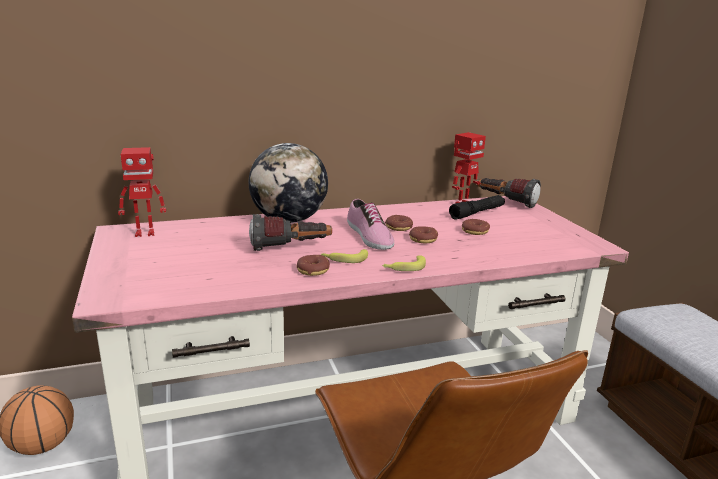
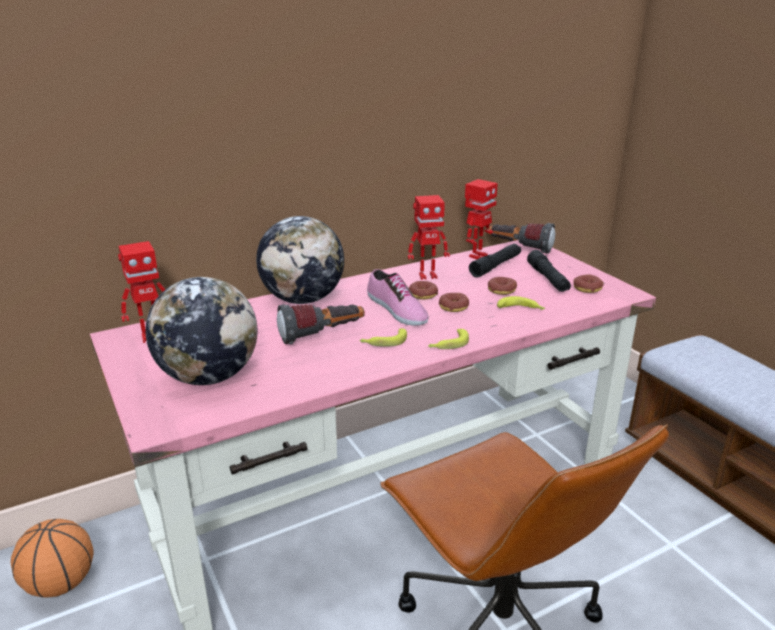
camera: 10 degrees left, 5 degrees up
donut [297,255,330,276] -> donut moved to [573,274,604,293]
none -> globe [146,277,257,385]
none -> toy robot [408,195,450,280]
none -> banana [497,296,545,310]
none -> black flashlight [527,250,571,292]

